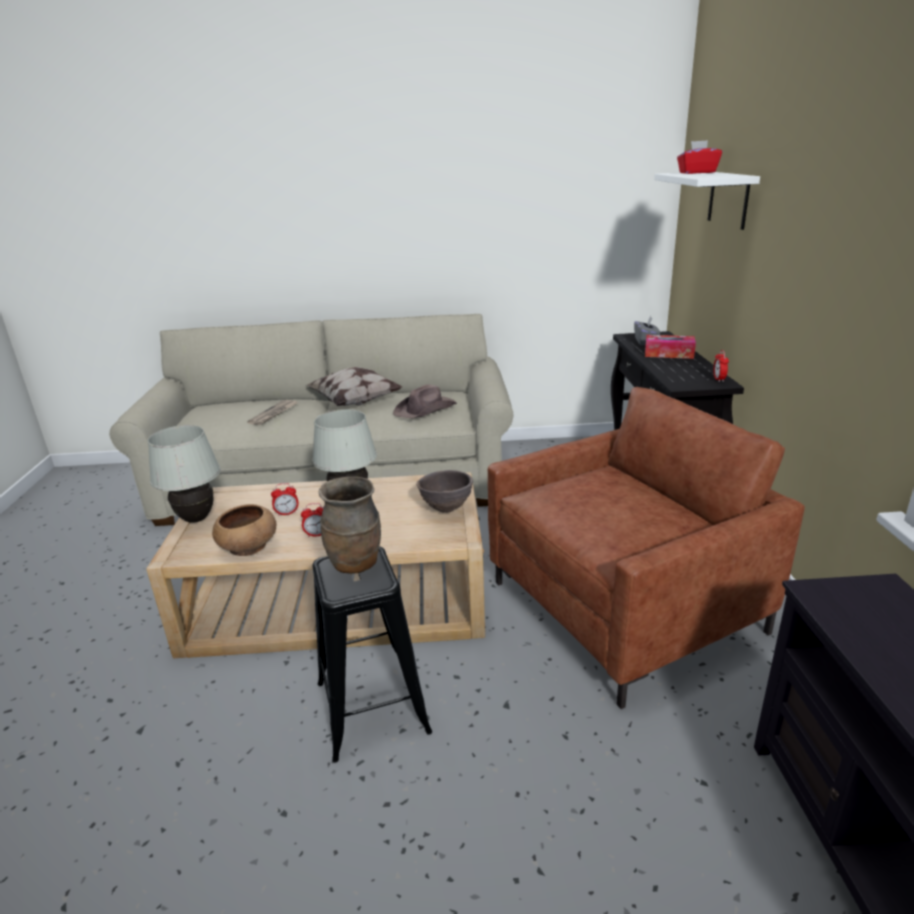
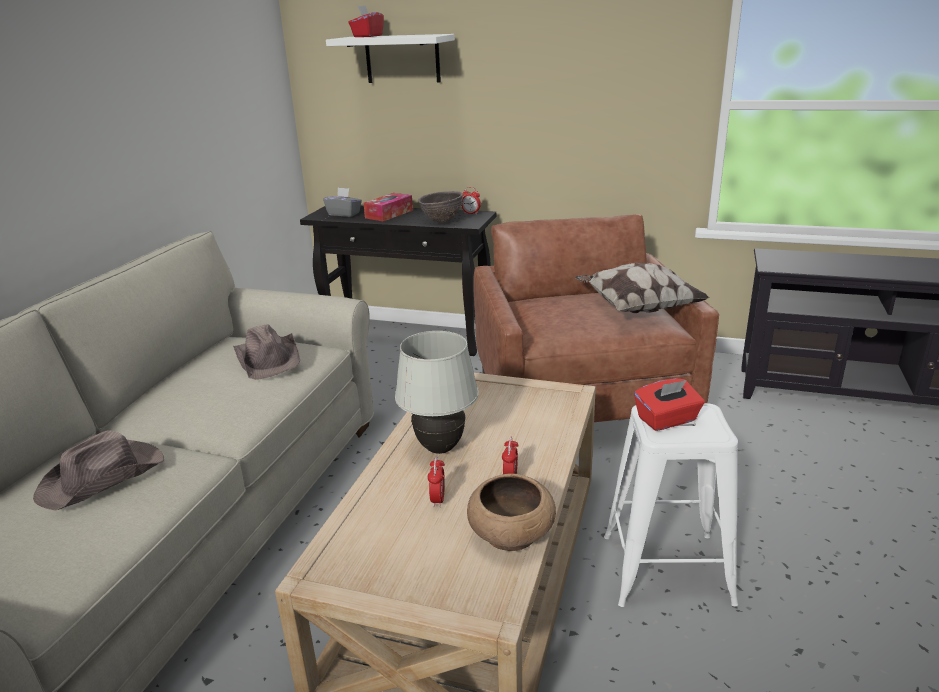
camera: 70 degrees left, 0 degrees up
white table lamp [148,425,221,523] -> none
newspaper [247,400,297,425] -> brown hat [33,430,164,511]
pillow [306,367,402,406] -> pillow moved to [575,263,710,313]
black stool [312,546,432,763] -> white stool [604,403,738,607]
brown vase [319,477,381,574] -> red tissue box [634,378,705,431]
brown bowl [416,470,473,513] -> brown bowl moved to [418,191,463,223]

